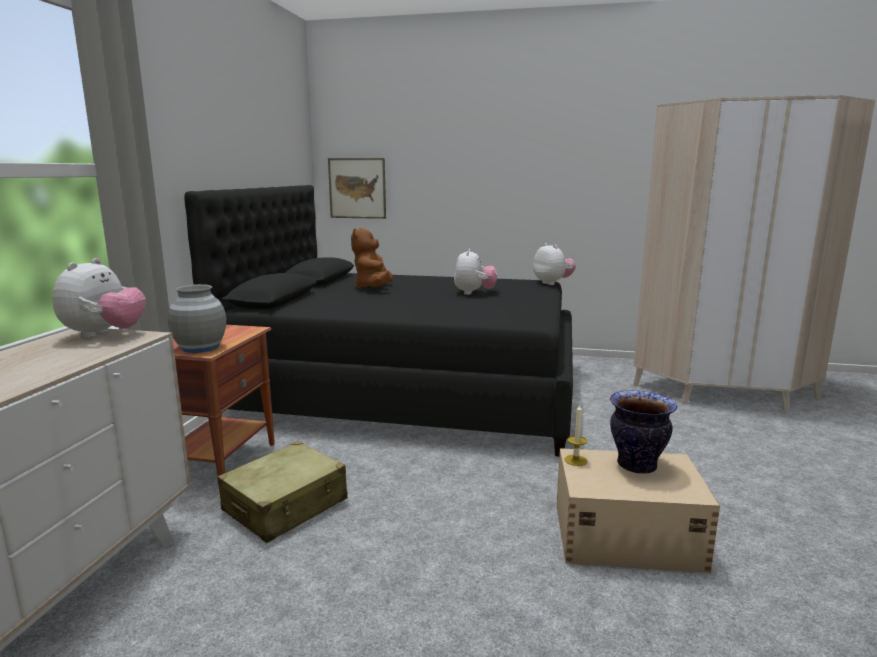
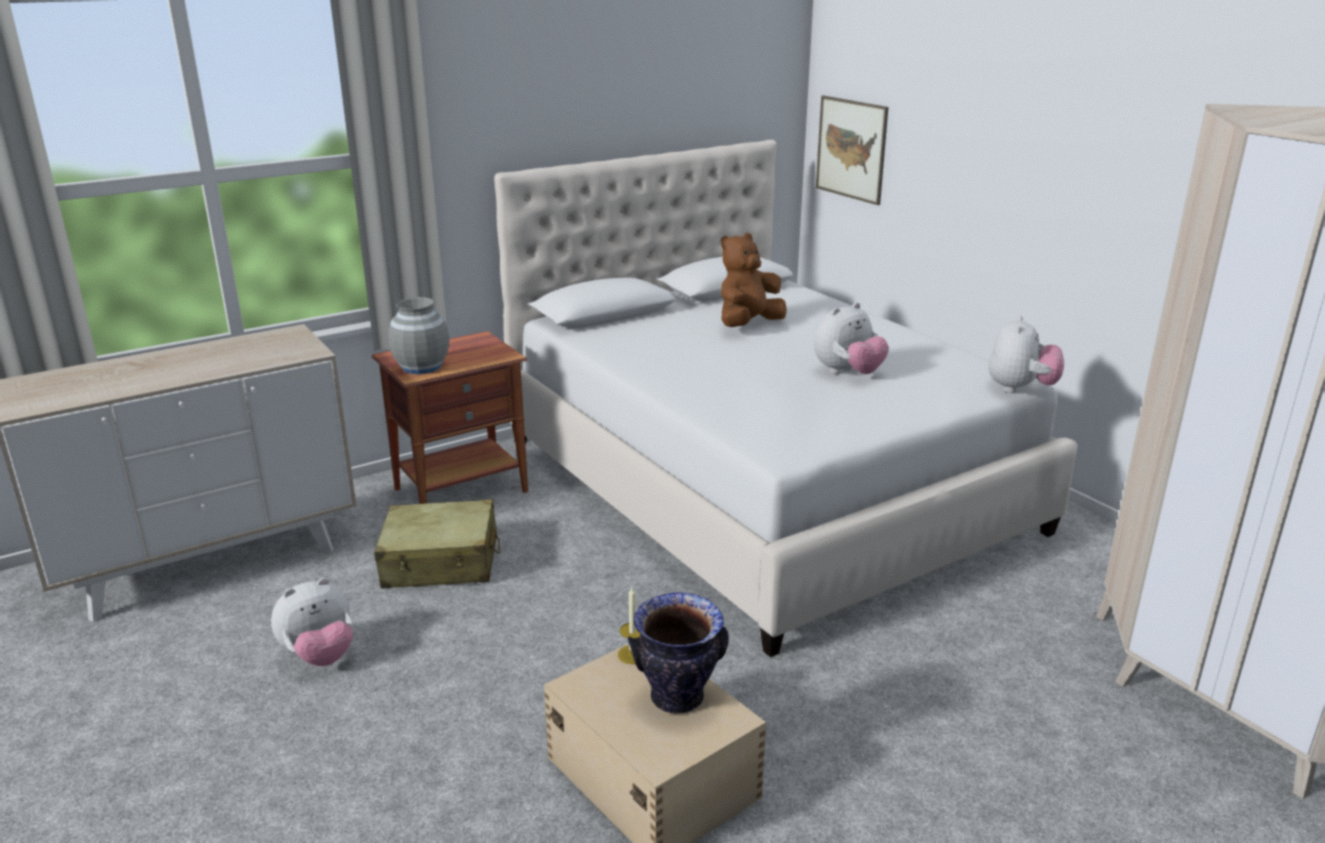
camera: 45 degrees right, 10 degrees up
plush toy [52,258,146,338] -> plush toy moved to [271,578,353,666]
black bed [184,185,573,456] -> white bed [494,140,1078,657]

